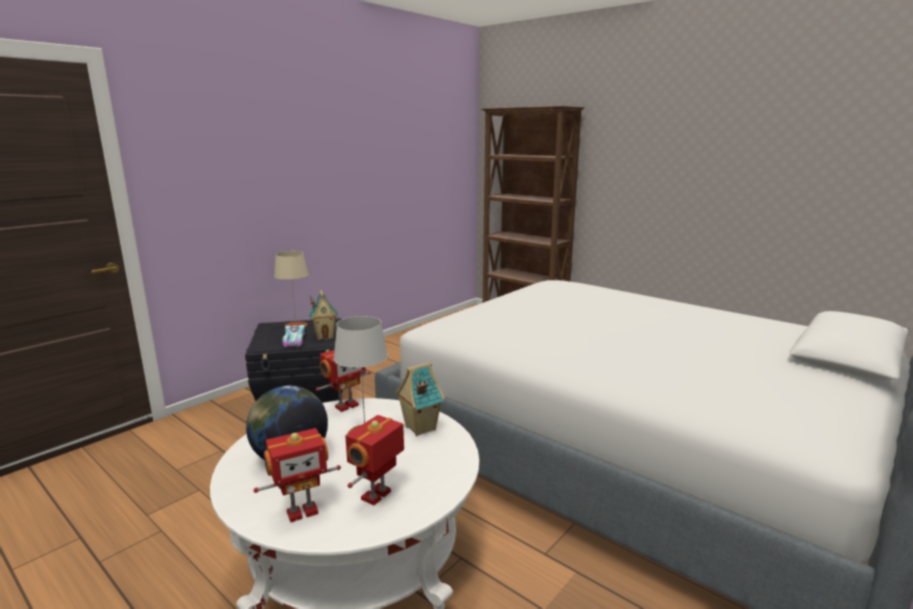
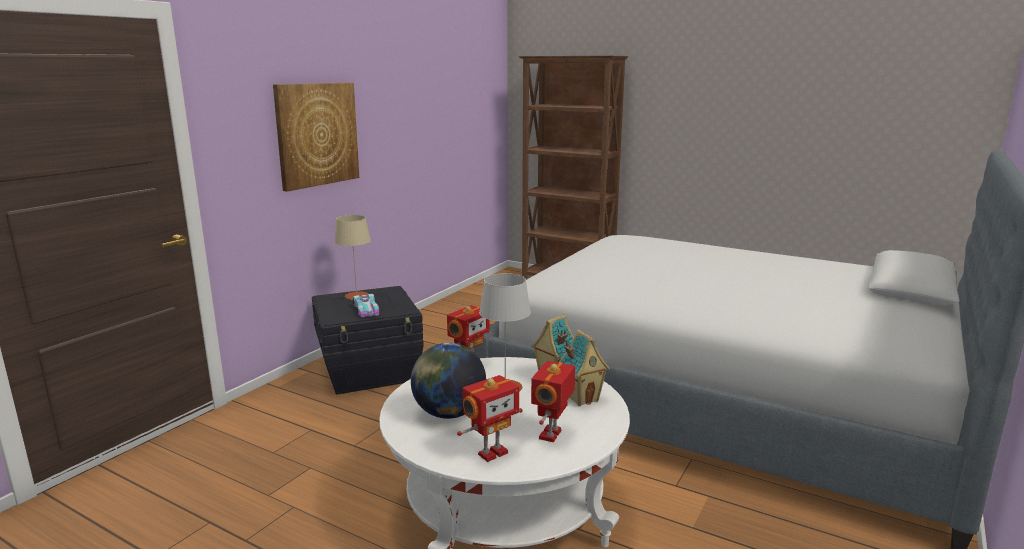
camera: 10 degrees left, 0 degrees up
toy house [309,290,338,340] -> toy house moved to [558,330,610,406]
none -> picture [273,83,359,192]

